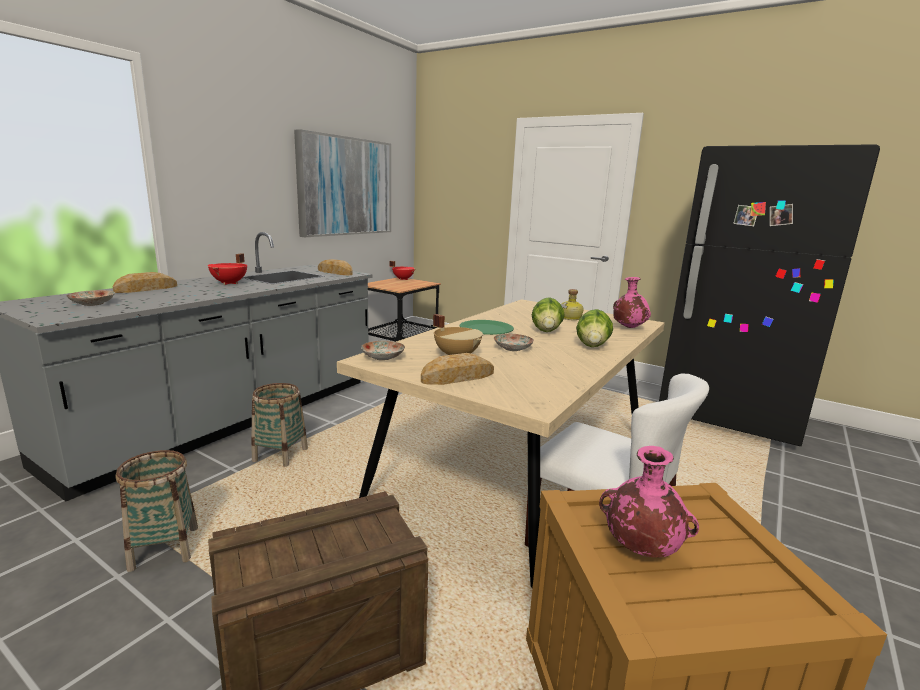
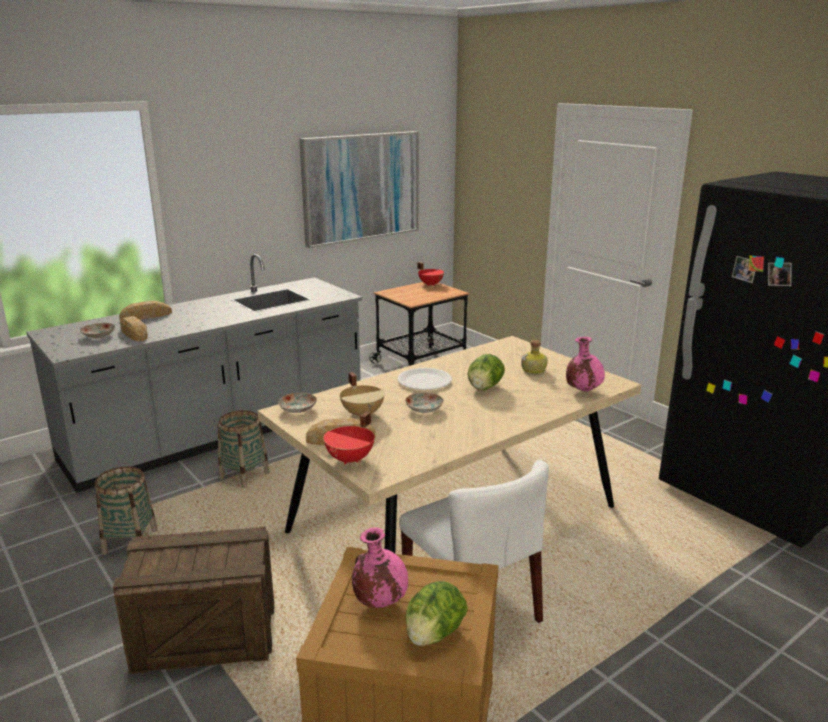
camera: 20 degrees right, 5 degrees up
red cooking pot [208,253,247,285] -> red cooking pot moved to [324,411,374,465]
bread [318,259,353,275] -> bread moved to [120,316,148,341]
green plate [460,320,514,335] -> white plate [398,368,452,390]
lettuce [576,309,613,347] -> lettuce moved to [405,581,468,646]

